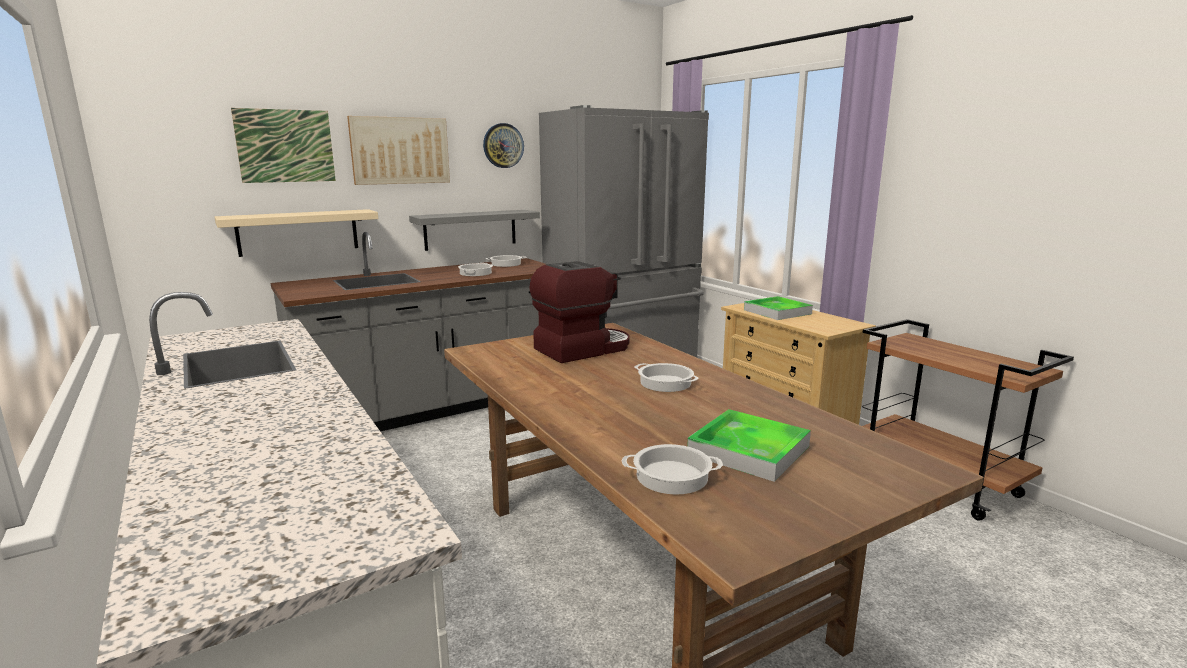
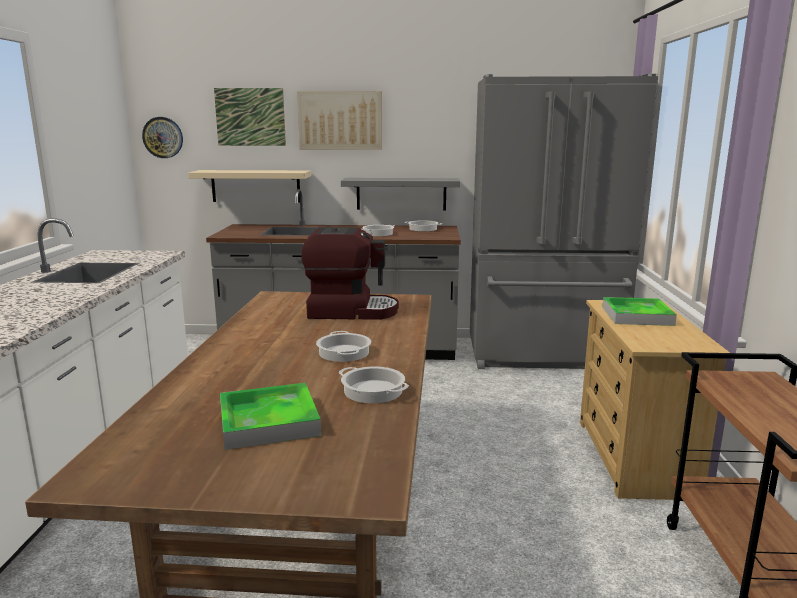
camera: 35 degrees right, 0 degrees up
wall clock [483,123,524,168] -> wall clock moved to [142,117,183,158]
cooking pot [622,444,723,494] -> cooking pot moved to [338,366,409,403]

